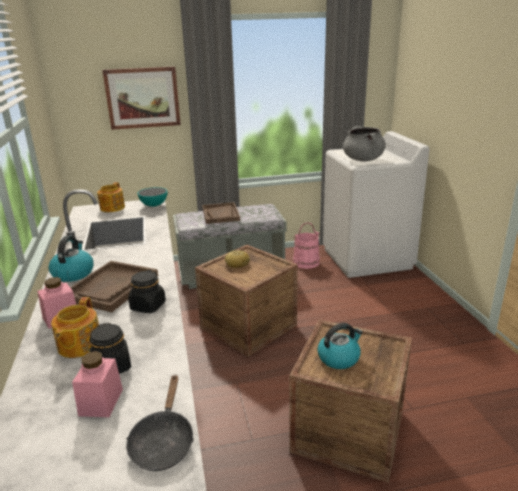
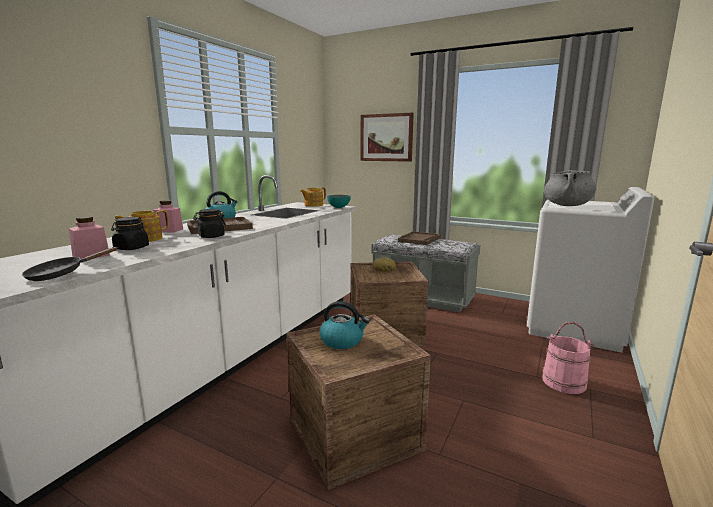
camera: 40 degrees right, 10 degrees down
pink bucket [293,222,320,269] -> pink bucket moved to [542,322,595,394]

